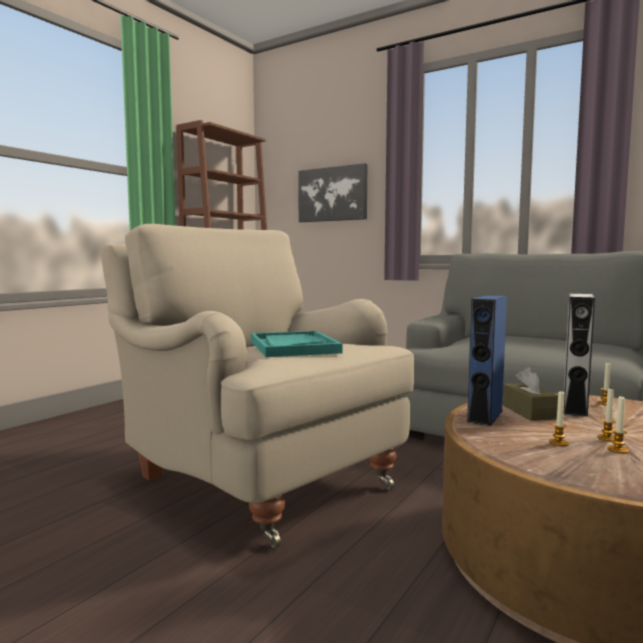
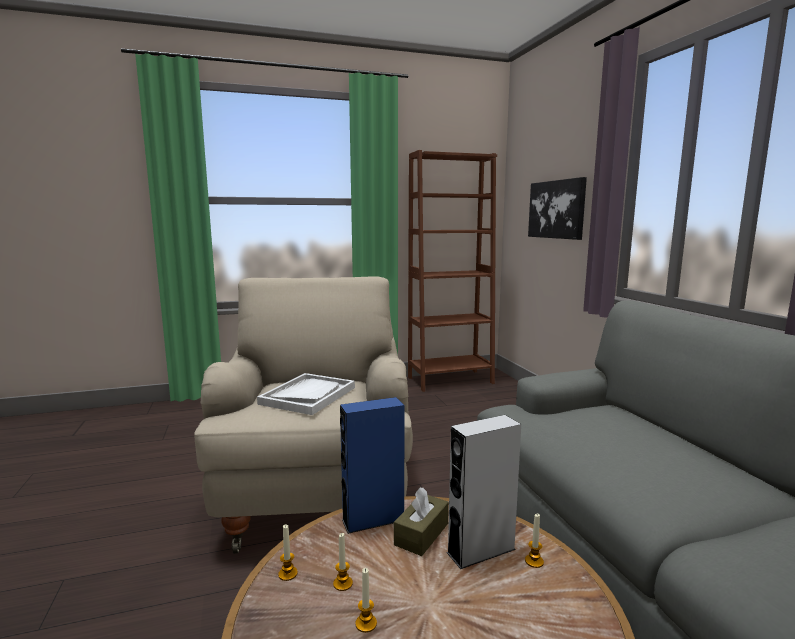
camera: 40 degrees right, 5 degrees up
turquoise tray [251,331,342,357] -> white tray [257,373,355,415]
candle [597,388,616,442] -> candle moved to [278,524,298,581]

